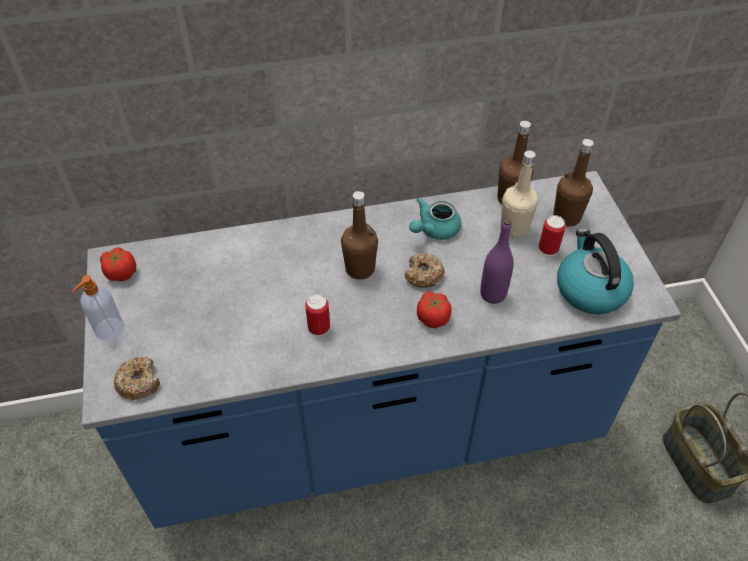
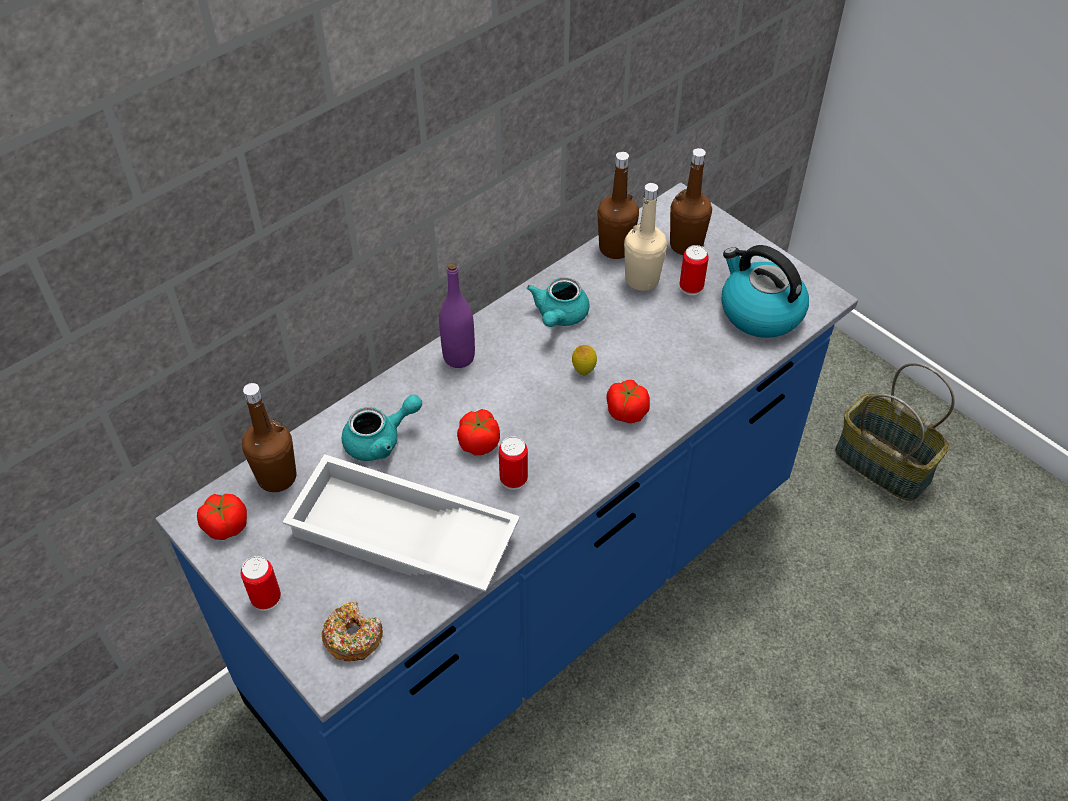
camera: 30 degrees left, 0 degrees up
soap dispenser [73,275,124,341] -> can [241,556,281,611]
brown bottle [341,191,378,279] -> brown bottle moved to [242,383,296,492]
donut [405,253,445,288] -> lemon [572,345,597,375]
purple bottle [480,219,514,304] -> purple bottle moved to [439,263,475,368]
none -> white tray [283,454,520,592]
none -> turquoise teapot [342,394,422,461]
none -> tomato [457,409,500,455]

